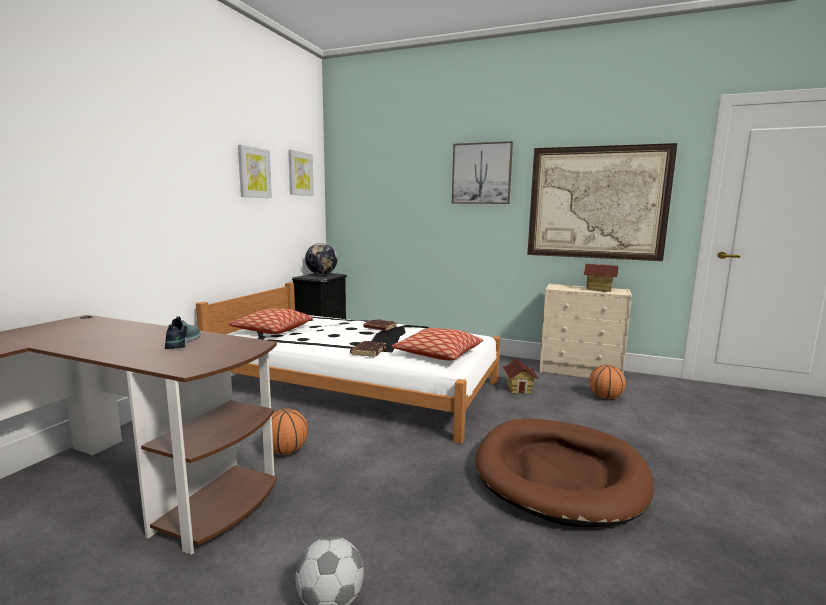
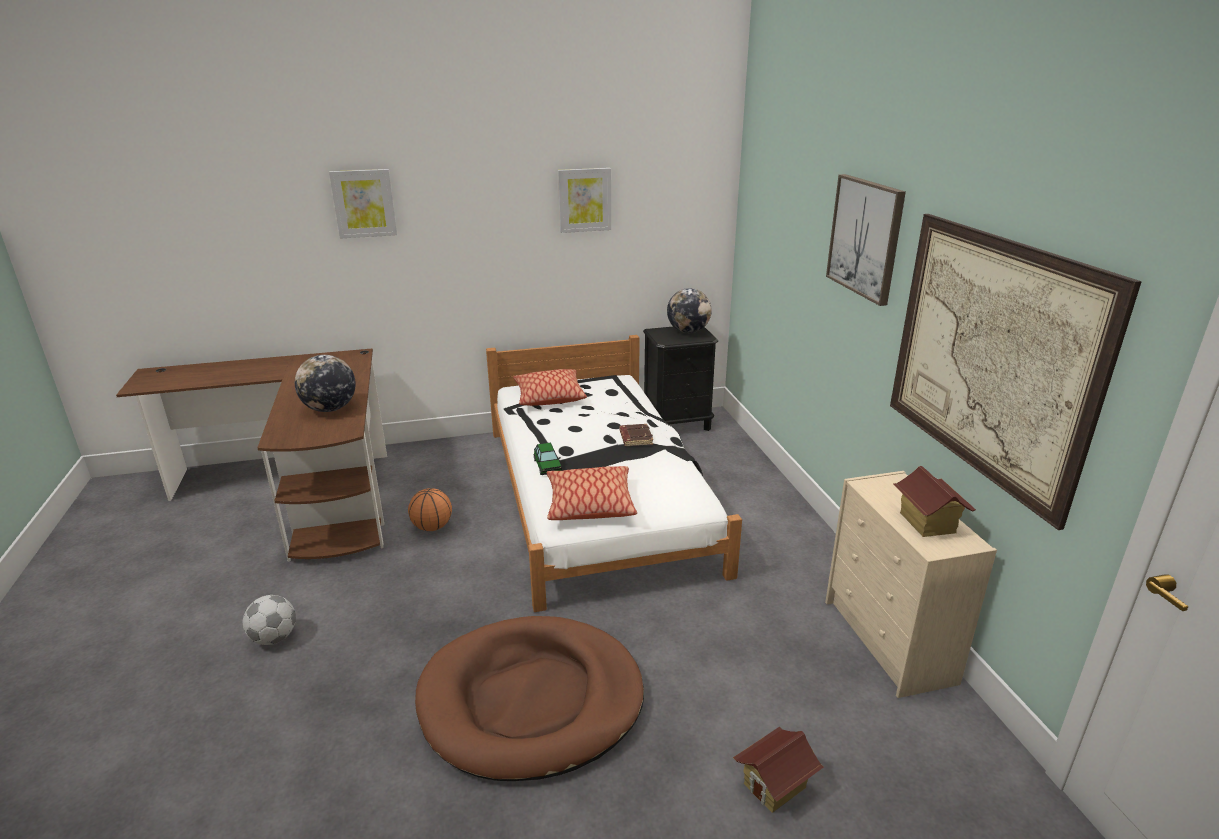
camera: 55 degrees right, 15 degrees up
shoe [165,317,200,349] -> globe [295,355,356,412]
picture [288,150,314,196] -> picture moved to [329,169,397,239]
brown book [350,341,386,357] -> toy car [534,442,562,475]
toy house [503,358,539,394] -> toy house moved to [733,727,824,813]
basketball [589,365,626,399] -> none

